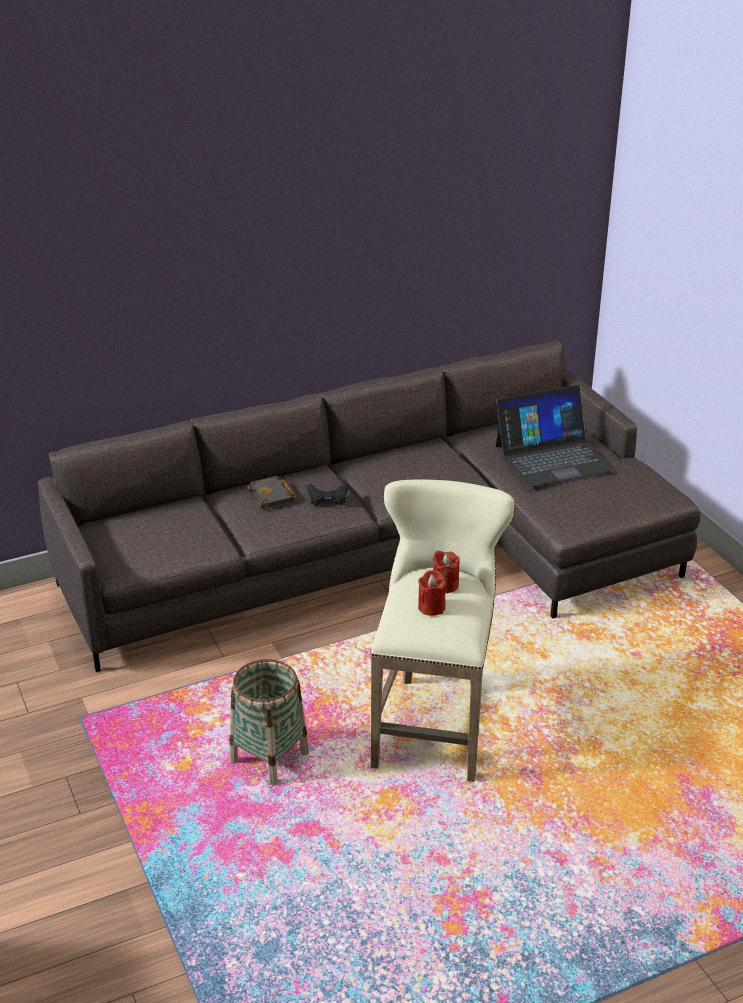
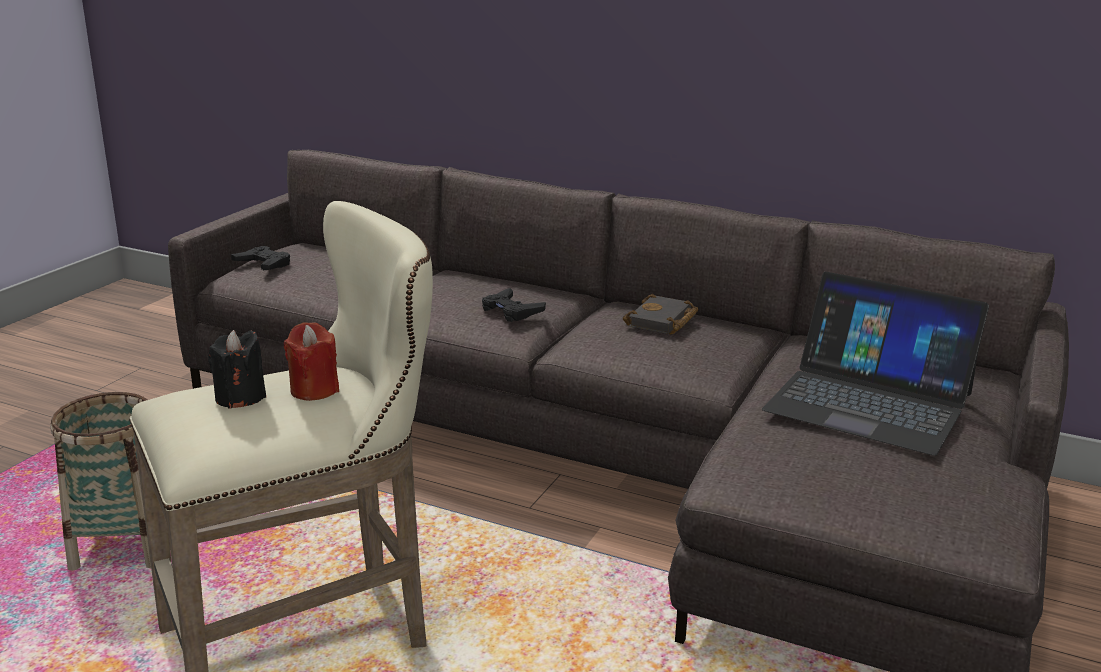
camera: 50 degrees right, 10 degrees down
black book [247,476,297,510] -> black book moved to [623,294,698,334]
red candle [418,570,447,616] -> black candle [208,330,266,409]
none -> black game controller [231,246,290,270]

